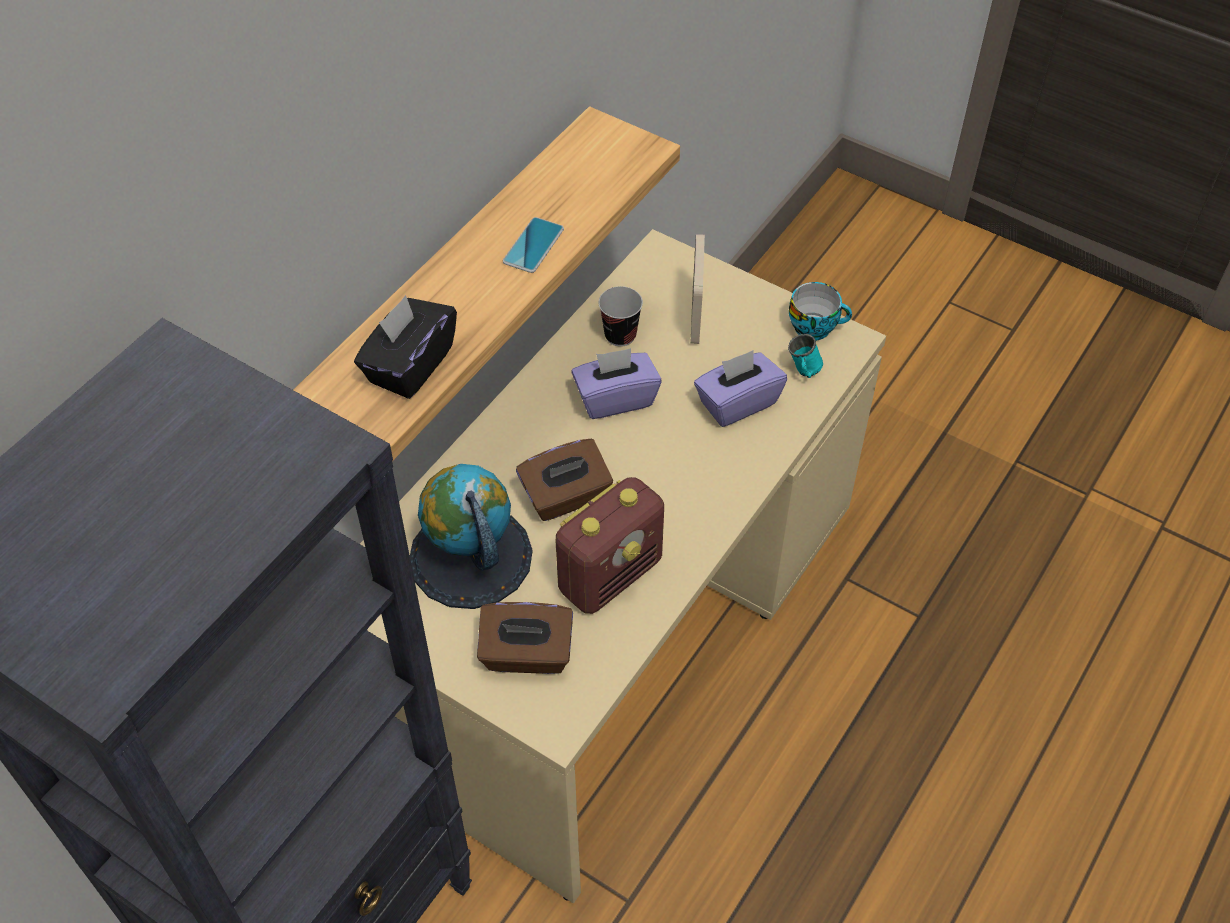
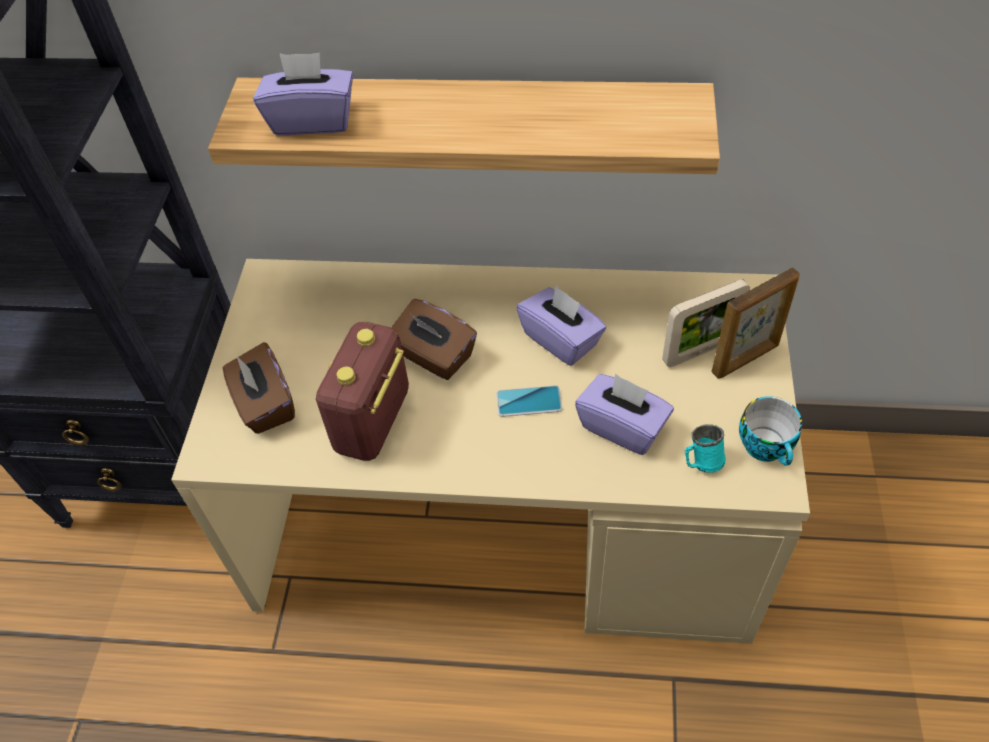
camera: 65 degrees right, 0 degrees up
black tissue box [354,295,457,399] -> purple tissue box [253,53,353,135]
globe [410,464,533,609] -> none
phone [503,217,564,273] -> phone moved to [496,385,563,417]
radio [556,477,664,614] -> radio turned 90 degrees clockwise [316,322,409,461]
cup [599,286,643,347] -> none
none -> picture frame [712,268,800,378]

